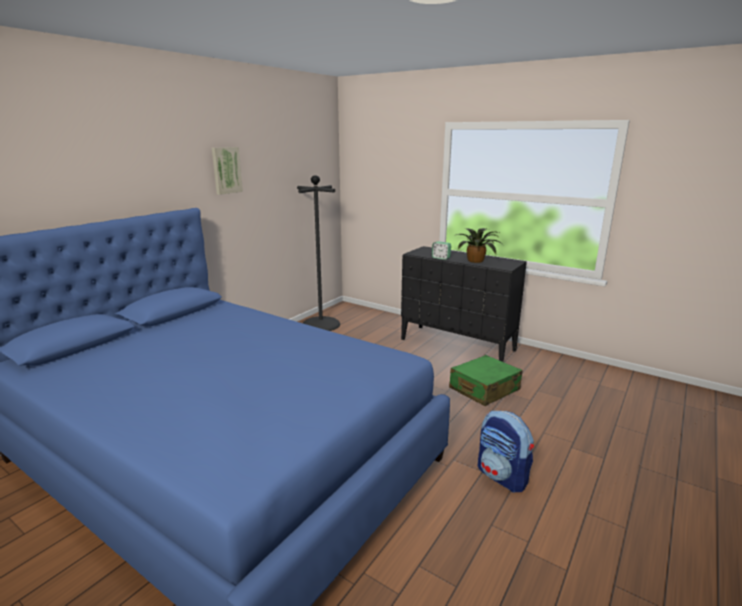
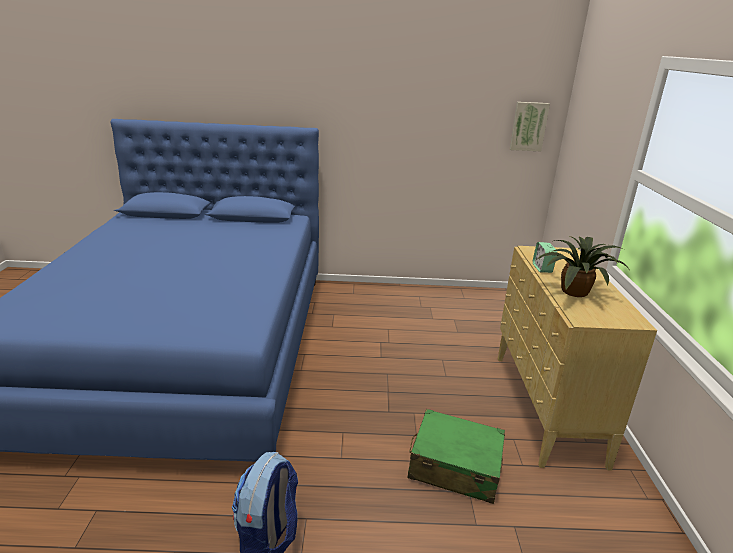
camera: 55 degrees right, 5 degrees up
picture [212,147,243,195] -> picture moved to [510,102,550,151]
black clothes rack [297,175,340,331] -> none
black dresser [401,246,527,362] -> beige dresser [498,246,657,470]

